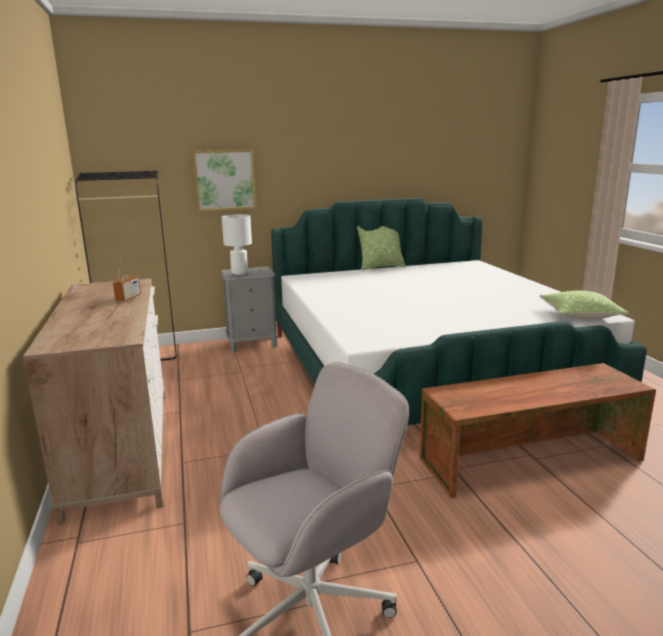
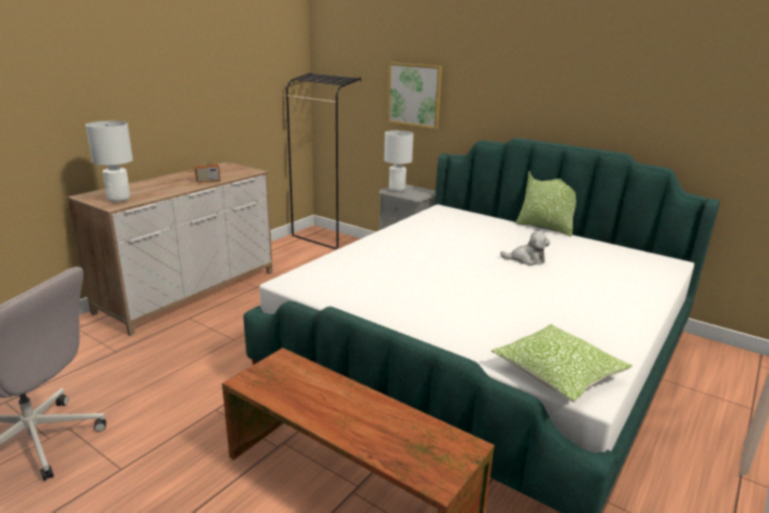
camera: 50 degrees right, 5 degrees up
none -> white table lamp [86,121,133,202]
none -> plush toy [500,231,550,266]

